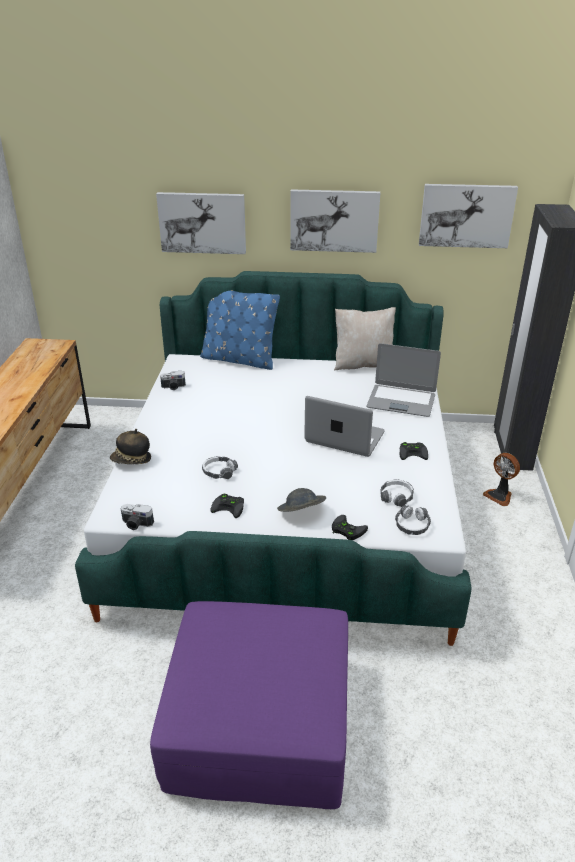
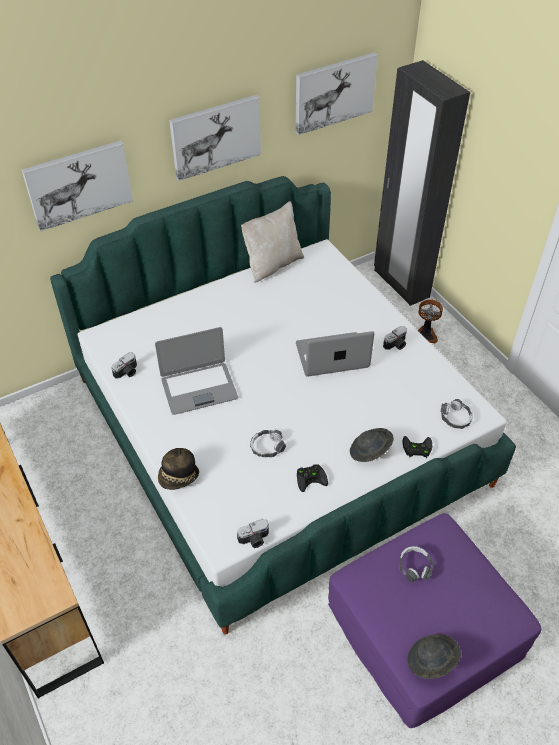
camera: 35 degrees left, 15 degrees up
blue pillow [200,290,280,370] -> none
laptop [366,343,441,417] -> laptop moved to [155,327,238,415]
headphones [381,479,414,507] -> headphones moved to [399,546,433,582]
black game controller [400,442,428,460] -> camera [383,326,407,350]
none -> grey hat [407,634,461,679]

